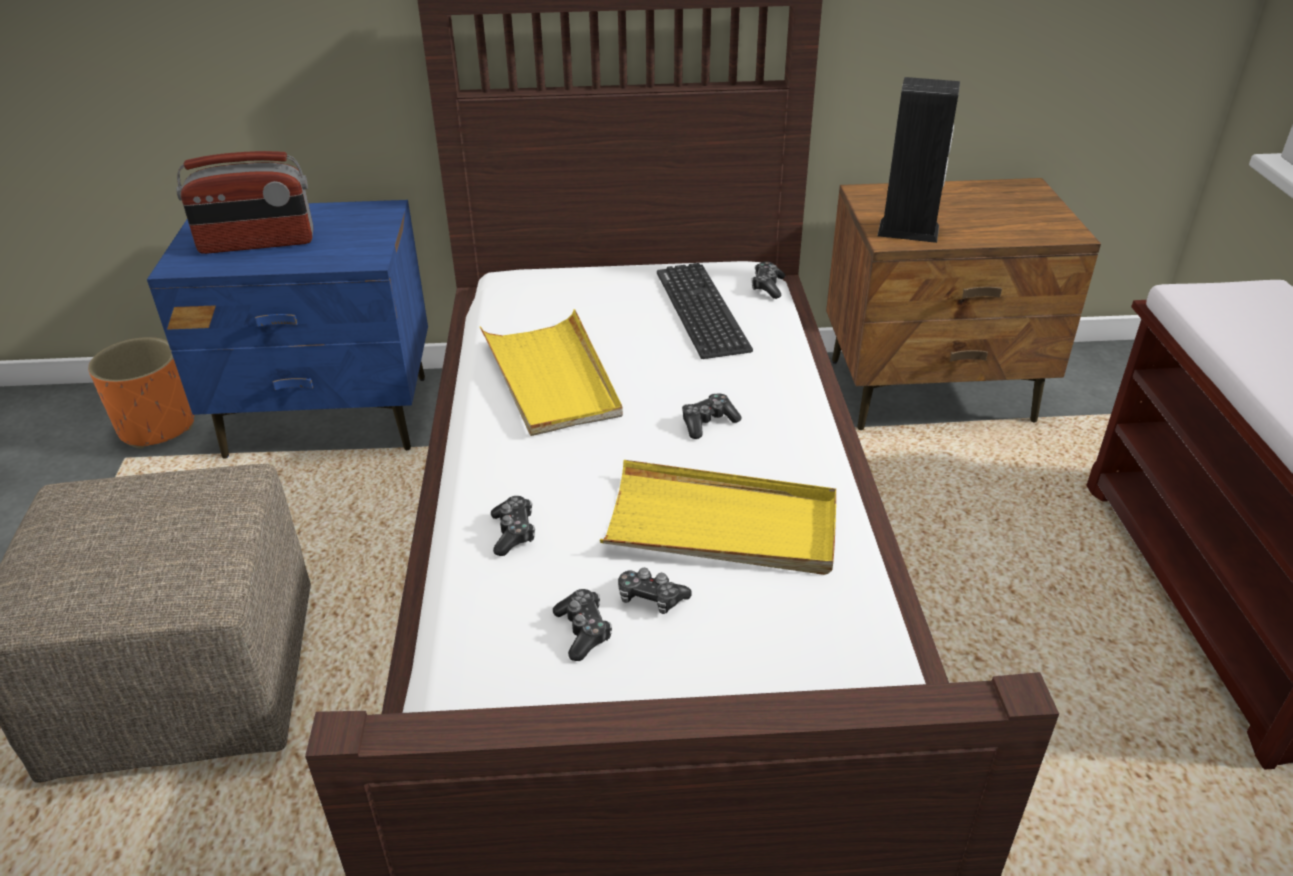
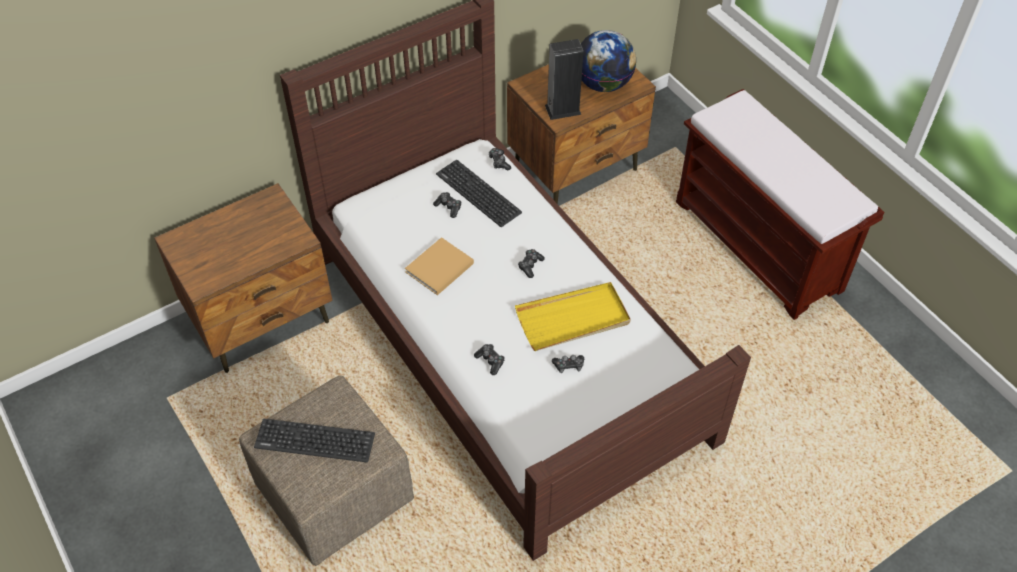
camera: 30 degrees left, 15 degrees up
orange planter [88,337,194,449] -> none
blue nightstand [147,200,428,459] -> brown nightstand [154,183,333,373]
radio [176,151,313,254] -> none
yellow tray [480,309,623,436] -> beige book [405,237,474,295]
game controller [553,589,612,661] -> game controller moved to [433,192,462,218]
none -> keyboard [254,419,375,462]
none -> globe [581,30,636,92]

